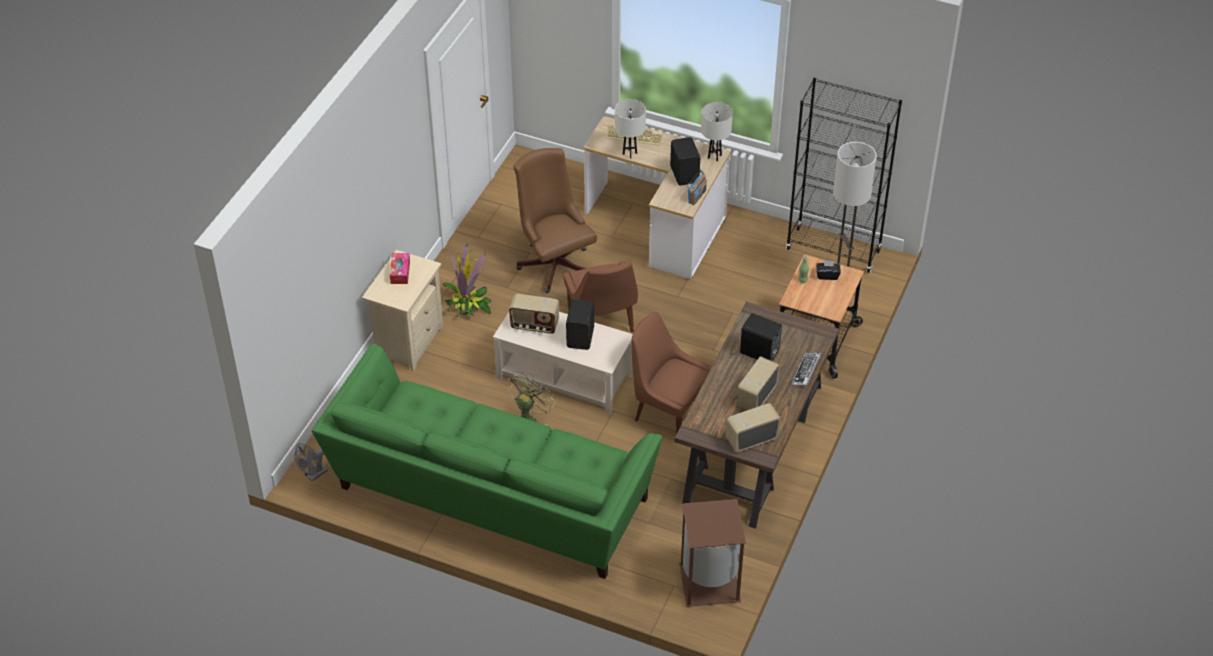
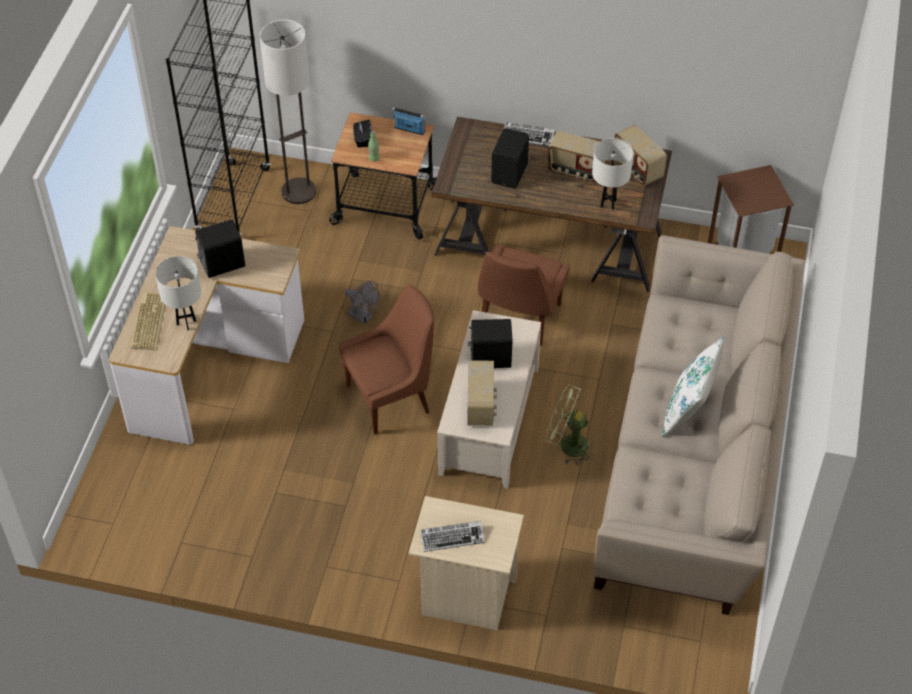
camera: 100 degrees left, 5 degrees up
grey fan [295,443,328,482] -> grey fan moved to [344,281,380,324]
green sofa [312,343,662,579] -> beige sofa [594,235,805,615]
tissue box [390,253,410,284] -> keyboard [421,521,484,552]
potted plant [441,244,491,317] -> none
brown office chair [513,148,597,293] -> none
radio [687,169,707,205] -> radio moved to [392,107,426,135]
white table lamp [701,102,733,161] -> white table lamp moved to [592,138,634,210]
none -> white pillow [662,337,725,437]

